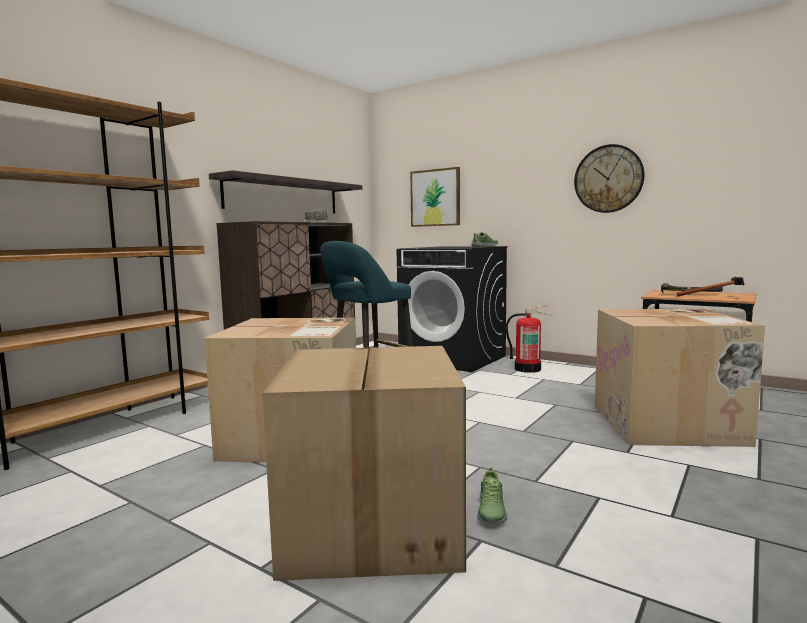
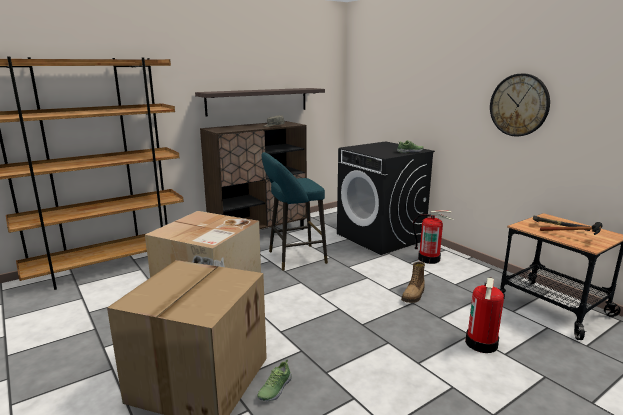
camera: 20 degrees right, 10 degrees up
picture [410,167,460,227] -> none
cardboard box [595,309,765,447] -> fire extinguisher [465,277,504,353]
none -> boot [401,262,425,303]

